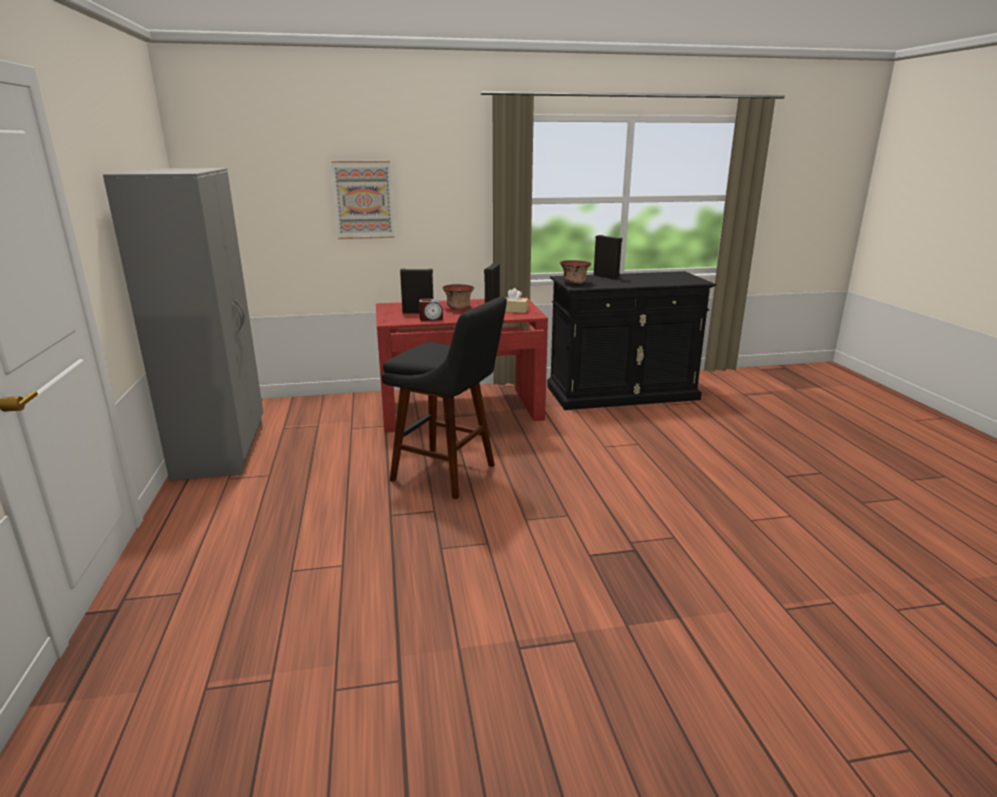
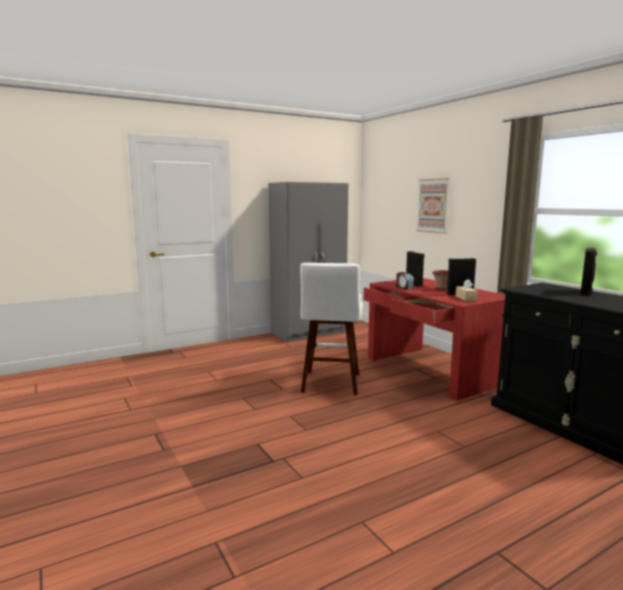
camera: 70 degrees right, 10 degrees down
black stool [381,297,507,499] -> white stool [300,263,363,395]
bowl [560,260,592,284] -> none

